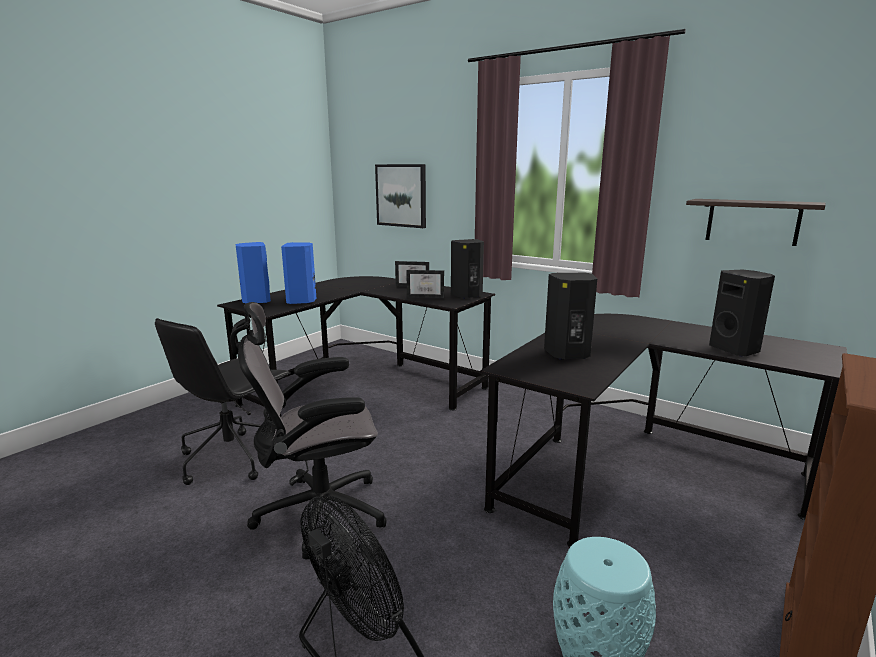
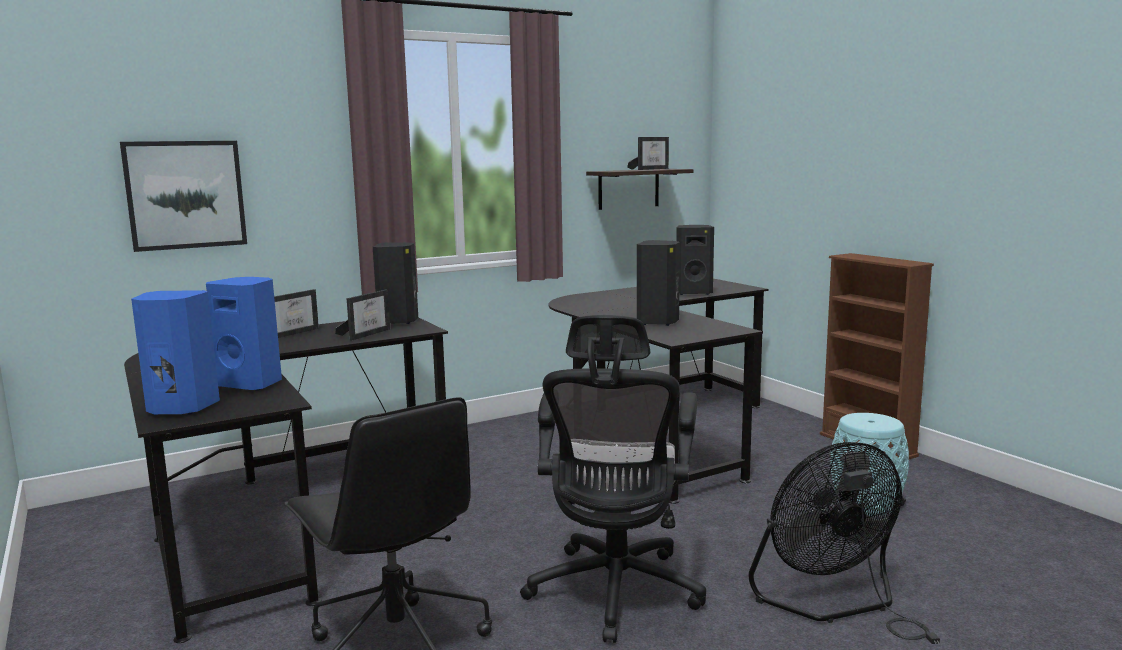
camera: 65 degrees left, 5 degrees down
none -> picture frame [627,137,669,170]

